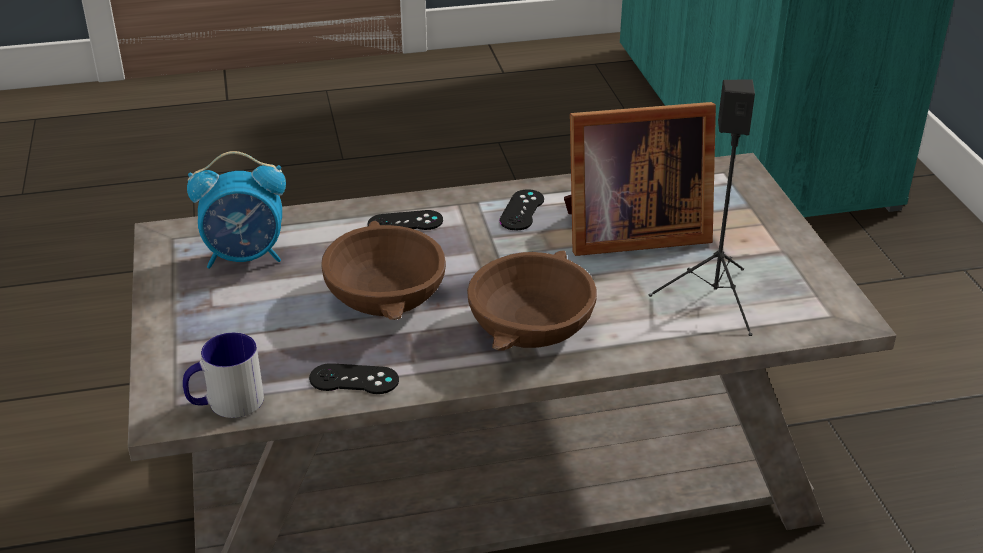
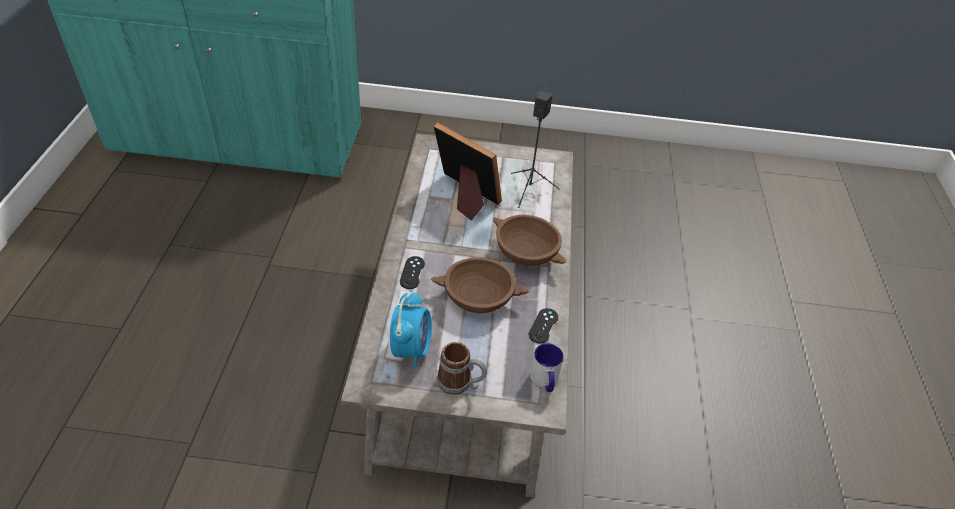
camera: 75 degrees left, 10 degrees up
black game controller [499,189,544,231] -> none
picture frame [564,102,716,256] -> picture frame turned 60 degrees counterclockwise [434,122,502,220]
none -> mug [436,342,487,395]

